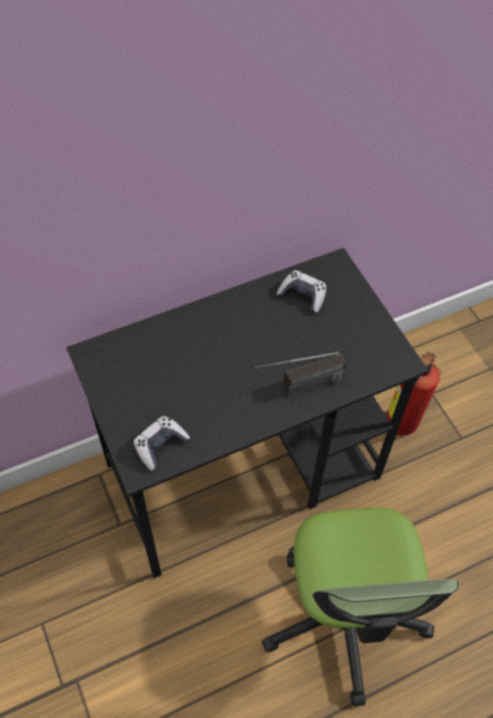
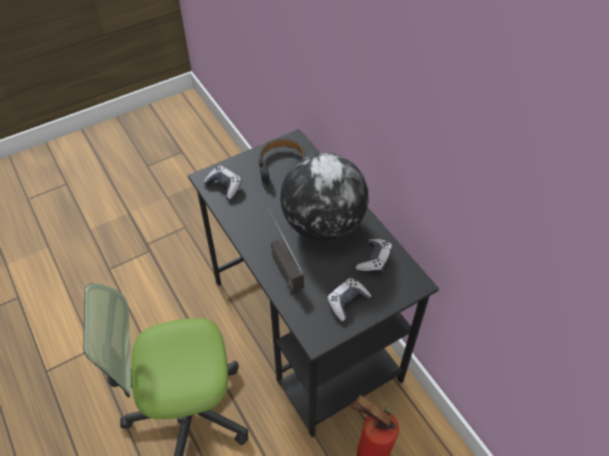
camera: 85 degrees right, 5 degrees down
none -> black headphones [259,139,306,185]
none -> globe [280,153,369,241]
none -> game controller [327,278,372,321]

